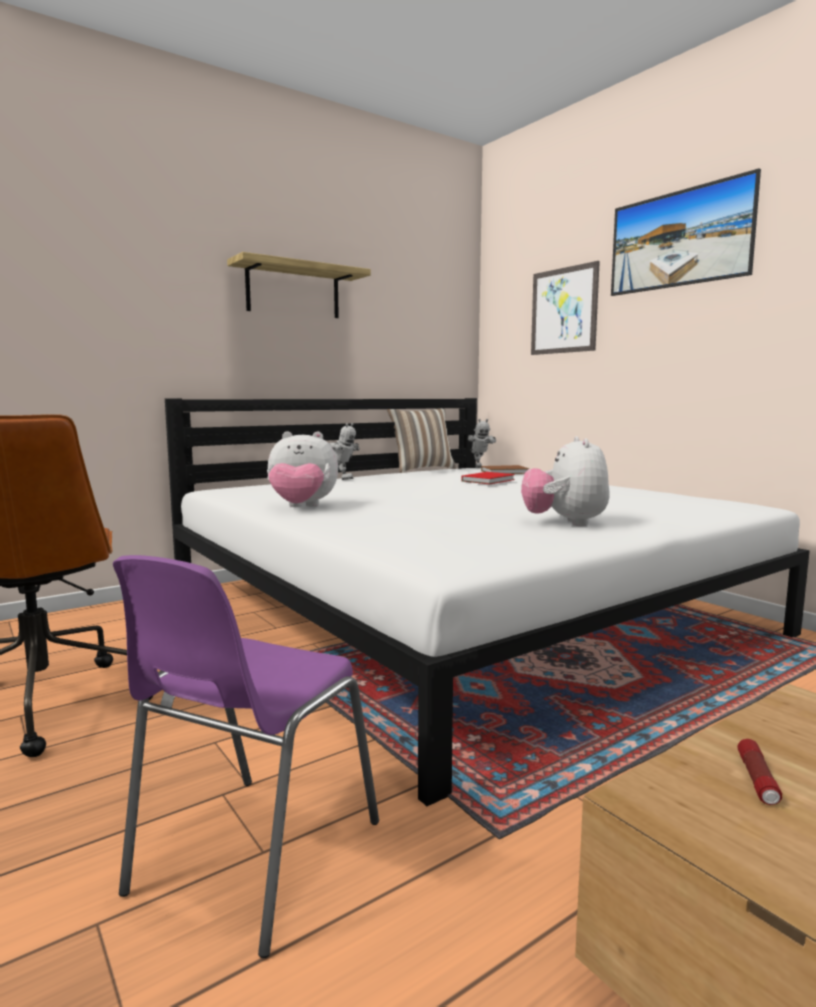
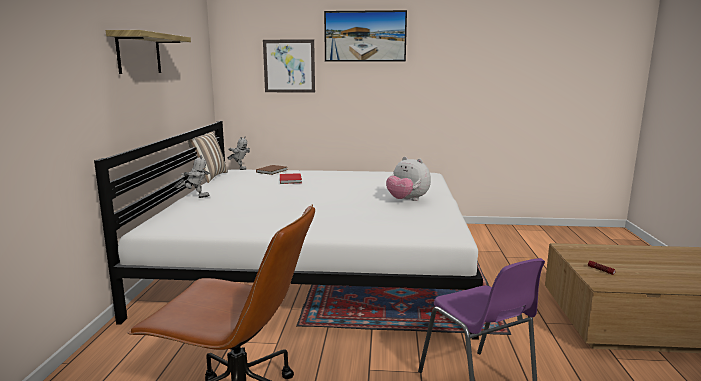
camera: 50 degrees left, 5 degrees up
plush toy [267,431,338,507] -> none

